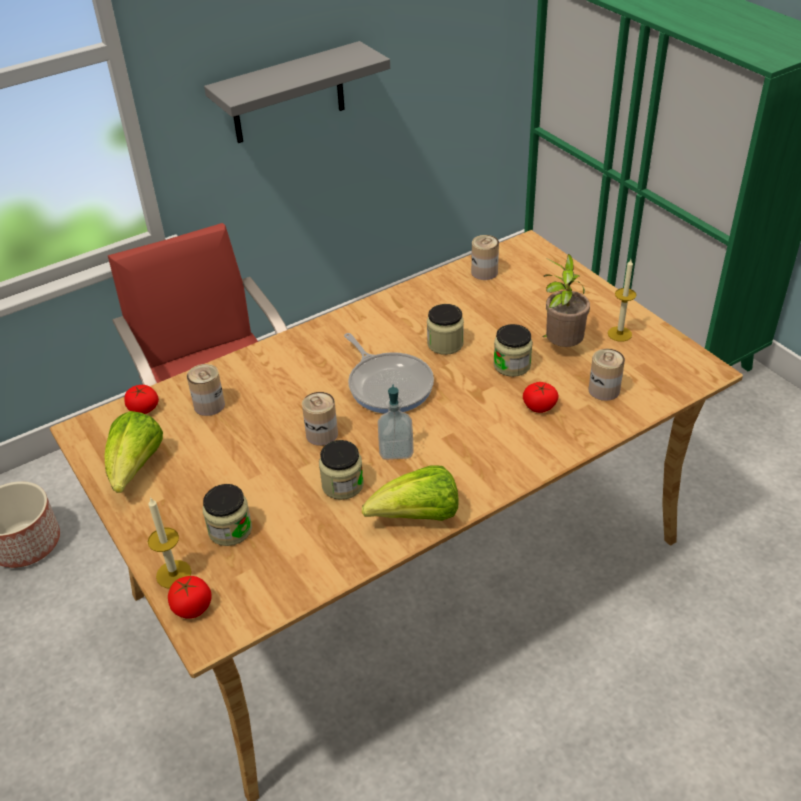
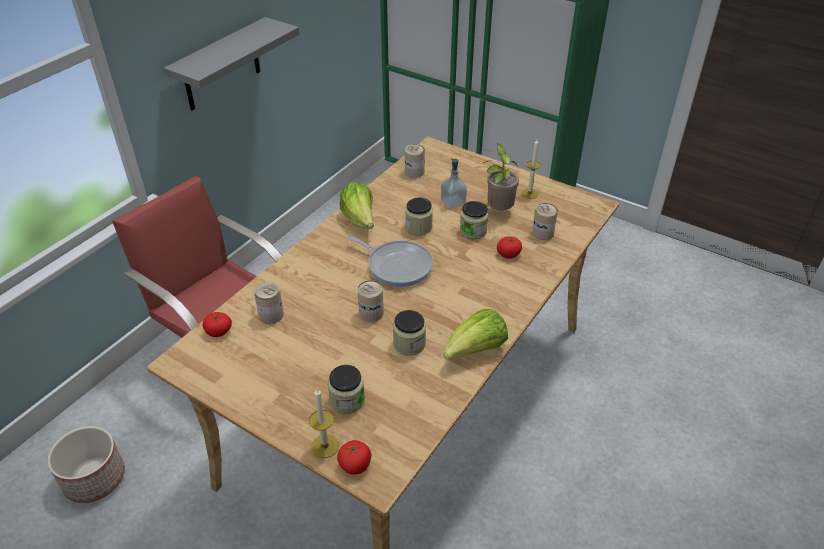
camera: 25 degrees left, 0 degrees up
lettuce [105,411,163,493] -> lettuce moved to [340,182,374,229]
soap dispenser [378,384,414,460] -> soap dispenser moved to [441,158,467,209]

